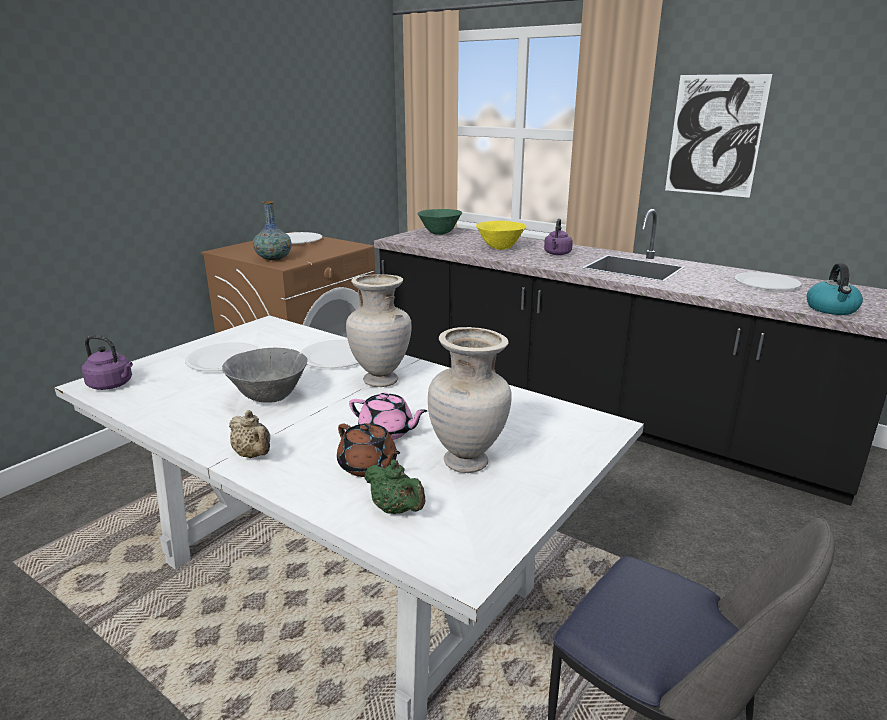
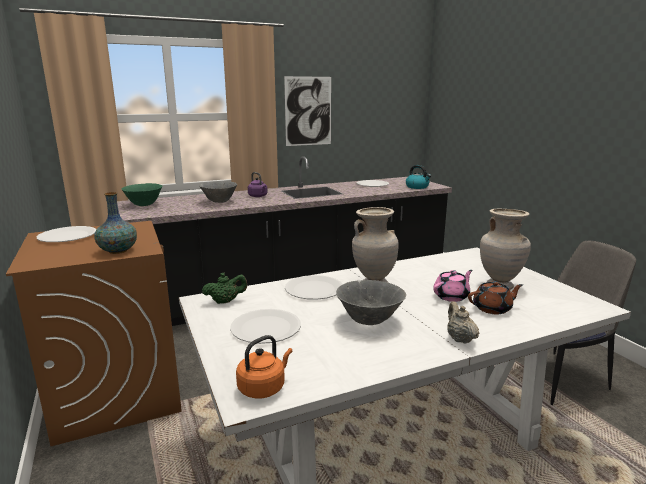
camera: 60 degrees left, 5 degrees down
purple kettle [82,335,133,390] -> orange kettle [236,335,292,399]
beige teapot [229,410,270,458] -> beige teapot turned 90 degrees counterclockwise [447,301,479,344]
green teapot [364,459,425,514] -> green teapot moved to [202,273,247,304]
yellow bowl [476,221,527,250] -> grey bowl [199,181,237,203]

